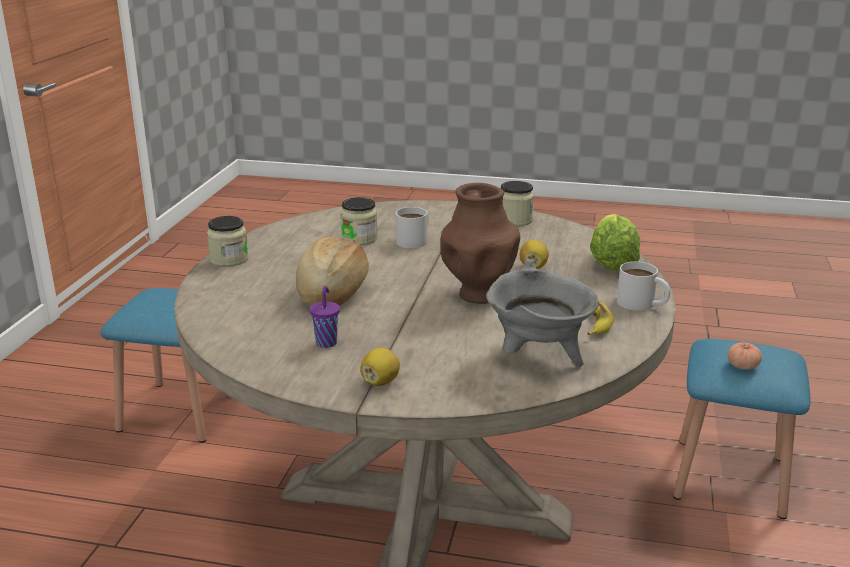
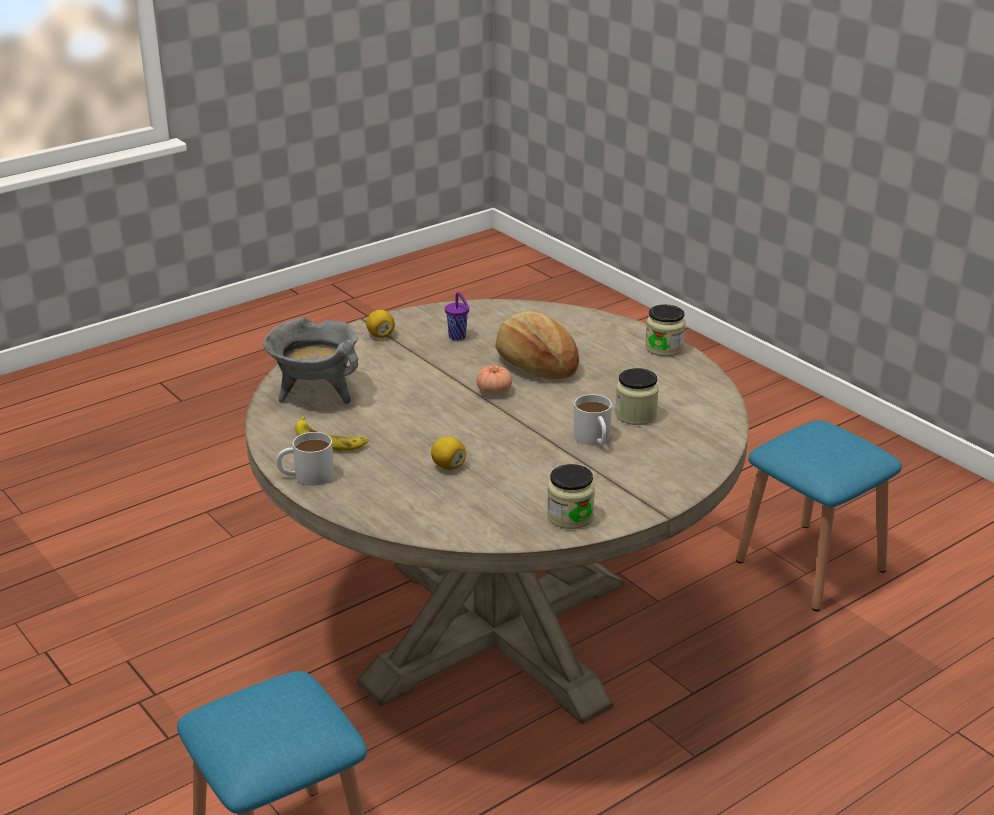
camera: 130 degrees right, 5 degrees up
brown vase [440,183,520,304] -> none
lettuce [590,214,640,271] -> none
tomato [727,342,762,370] -> tomato moved to [476,366,512,395]

